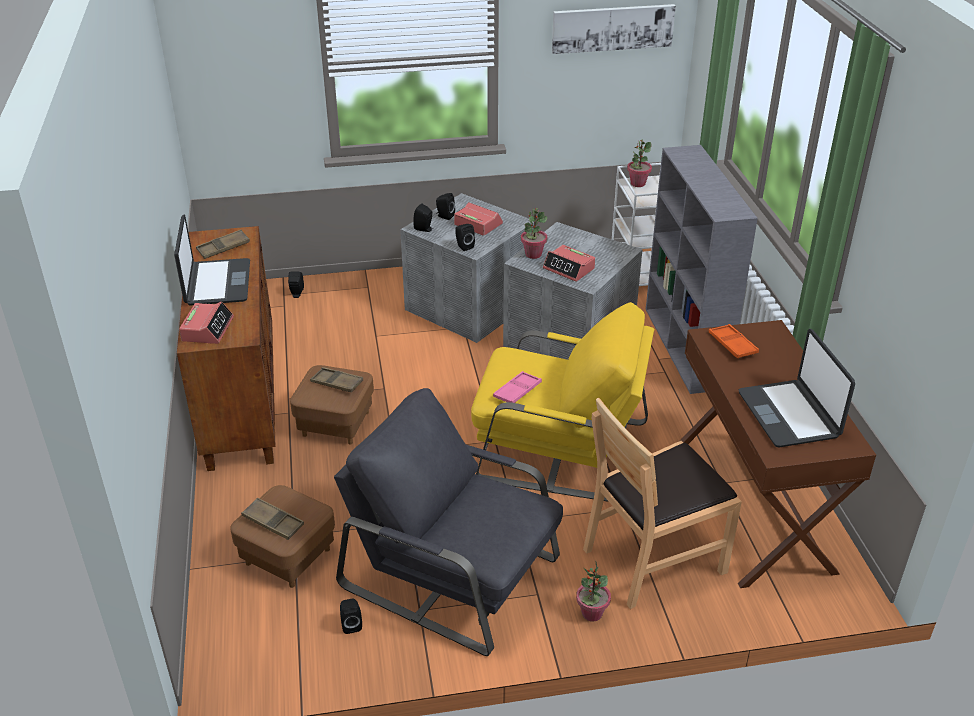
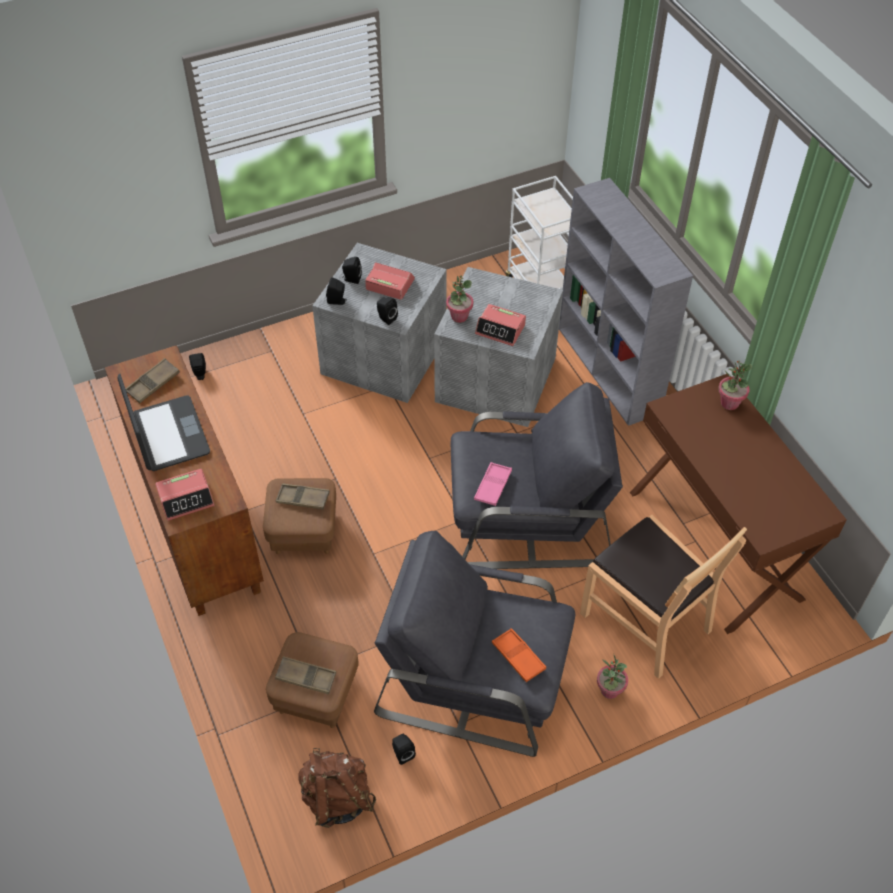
camera: 15 degrees left, 15 degrees up
alarm clock [179,302,234,344] -> alarm clock turned 75 degrees clockwise [155,469,214,521]
yellow armchair [471,302,655,502] -> grey armchair [451,382,623,569]
picture [552,4,676,54] -> none
brown chair [583,398,742,609] -> brown chair turned 90 degrees counterclockwise [580,515,747,679]
potted plant [627,139,652,187] -> potted plant moved to [718,360,752,410]
orange tray [709,324,759,358] -> orange tray moved to [492,628,546,682]
laptop [739,329,855,447] -> none
none -> brown backpack [298,748,376,828]

